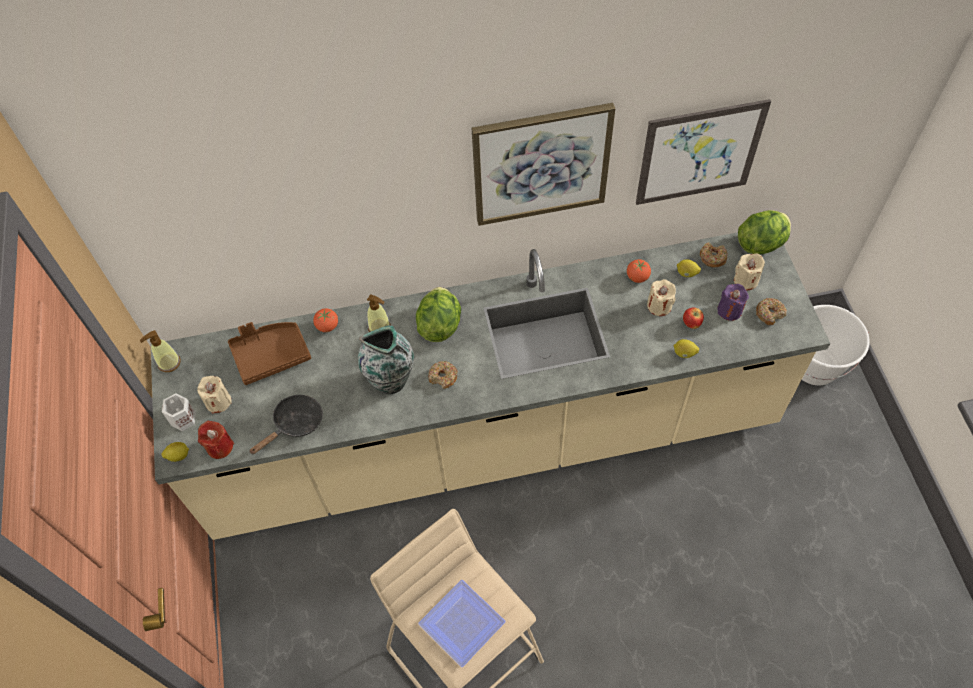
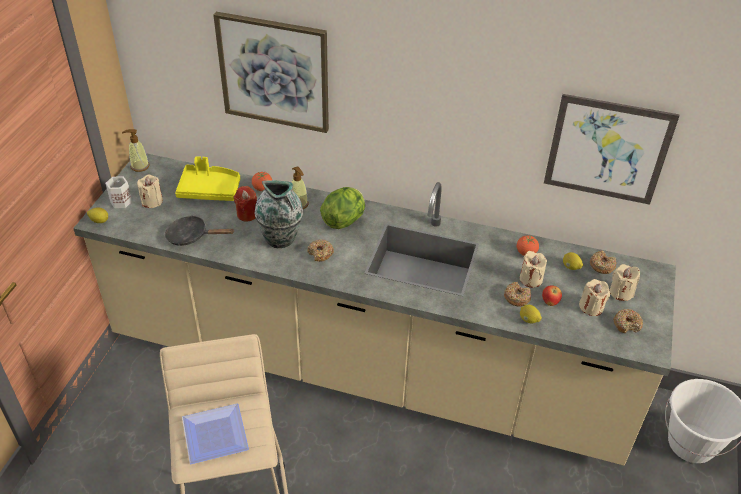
camera: 25 degrees right, 15 degrees down
red candle [198,421,234,459] -> red candle moved to [234,186,257,222]
brown tray [228,322,311,385] -> yellow tray [175,156,240,201]
black frying pan [249,395,323,455] -> black frying pan turned 150 degrees counterclockwise [165,216,235,246]
picture [472,103,615,226] -> picture moved to [213,12,329,133]
purple candle [717,284,749,321] -> beige candle [579,279,610,316]
lettuce [738,210,791,254] -> none
none -> donut [504,282,531,307]

